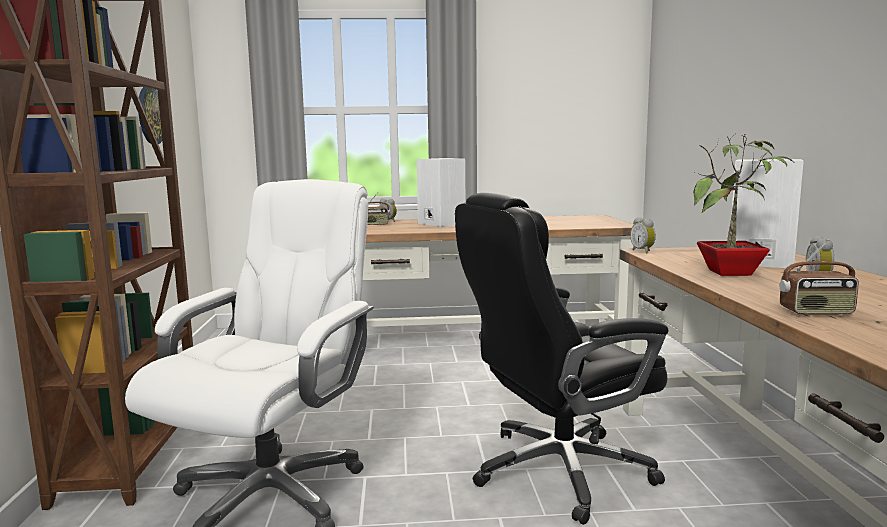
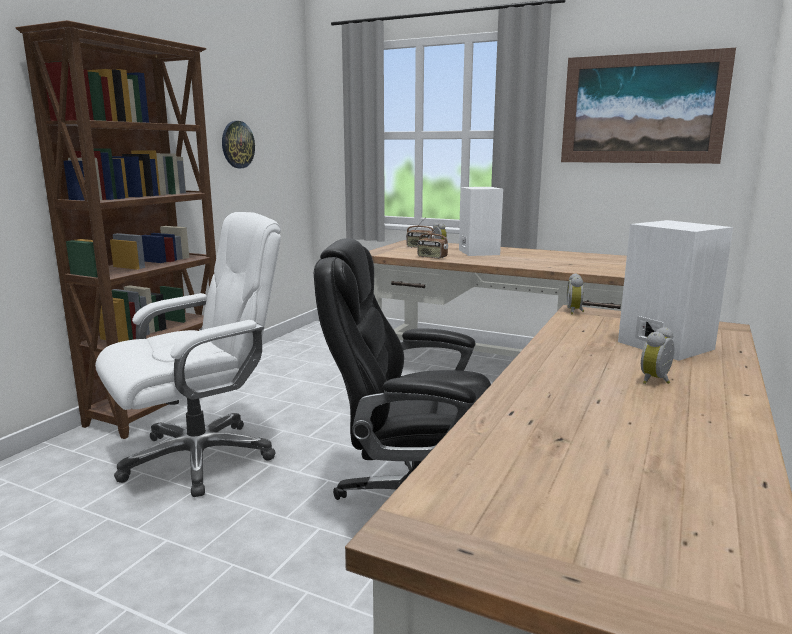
camera: 30 degrees right, 5 degrees up
potted plant [693,135,793,276] -> none
radio [779,240,859,315] -> radio moved to [417,224,448,259]
none -> picture [561,48,736,164]

